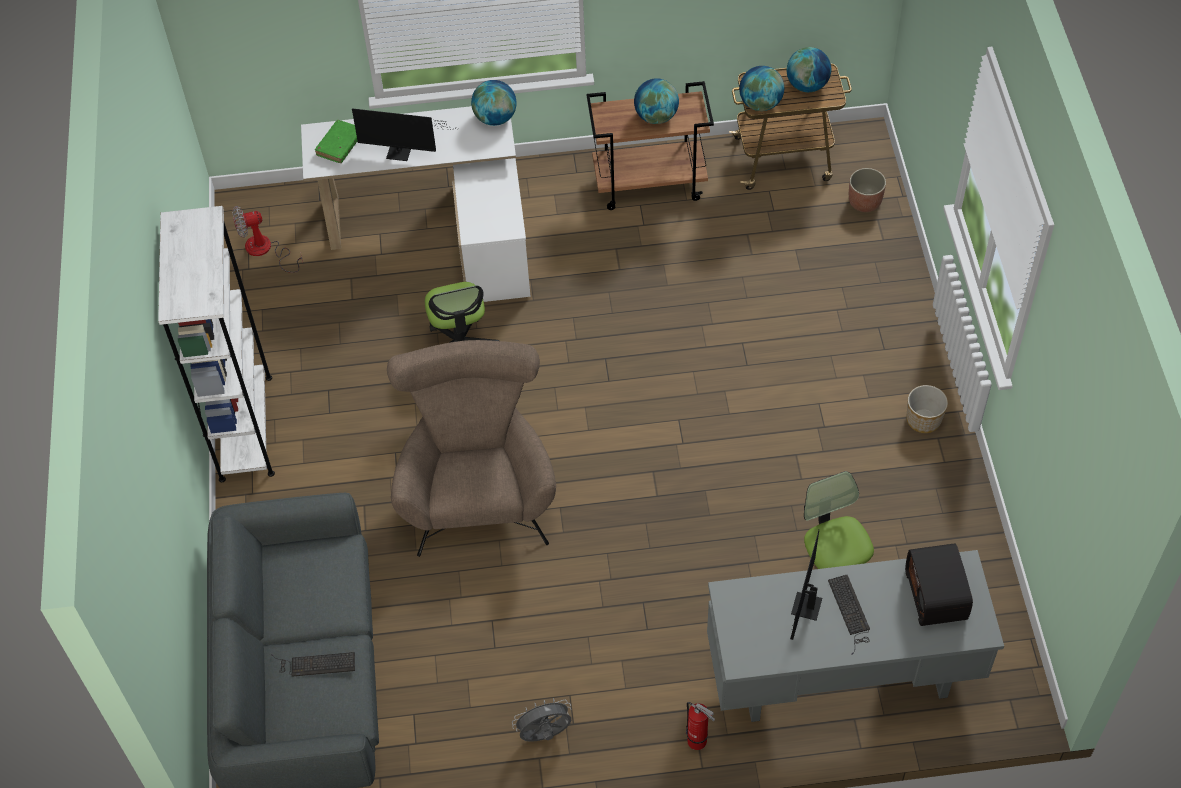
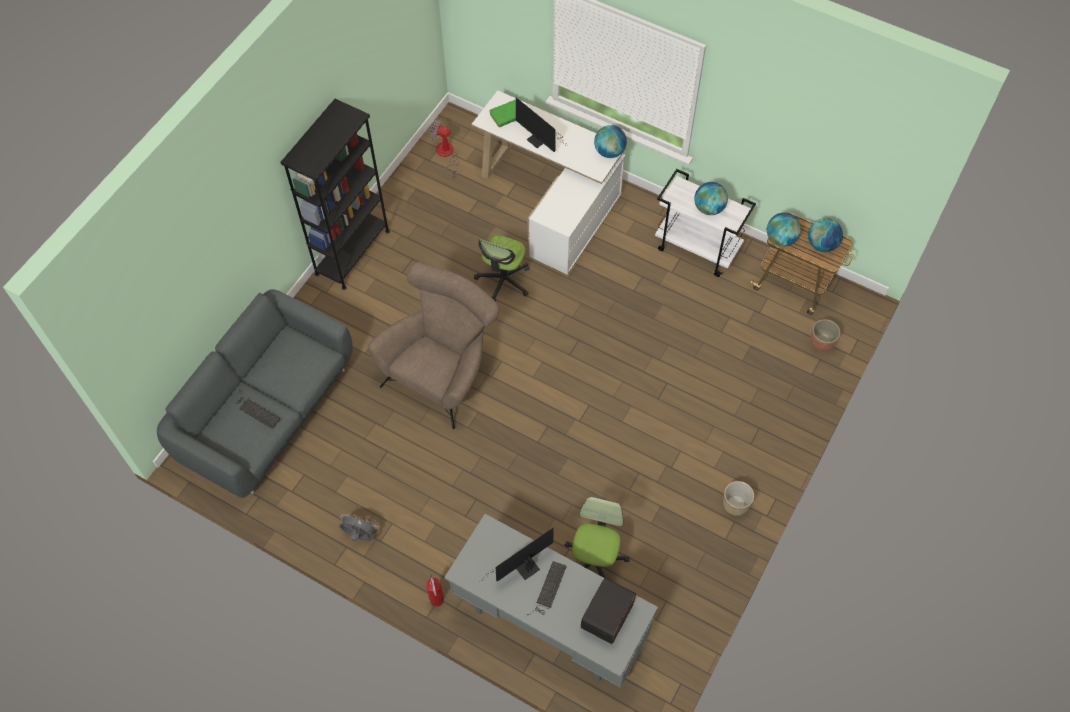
camera: 35 degrees right, 5 degrees up
white bookcase [158,206,275,482] -> black bookcase [280,99,390,290]
brown cart [587,81,714,210] -> white cart [655,169,756,277]

